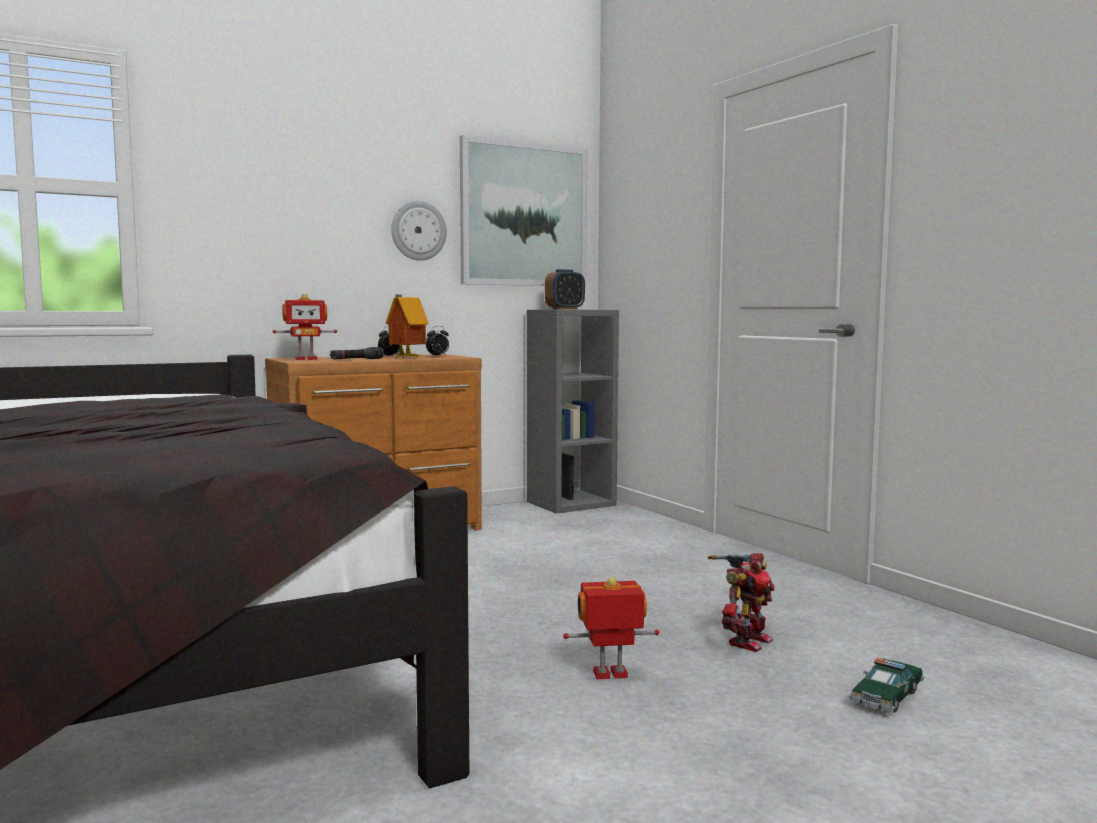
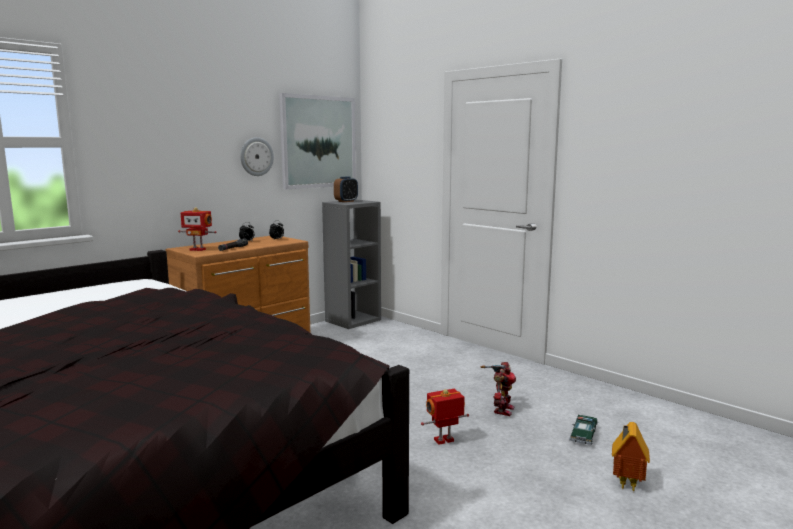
camera: 15 degrees left, 5 degrees up
toy robot [273,294,337,360] -> toy robot turned 45 degrees clockwise [178,207,217,251]
toy house [386,295,429,358] -> toy house moved to [612,422,650,492]

